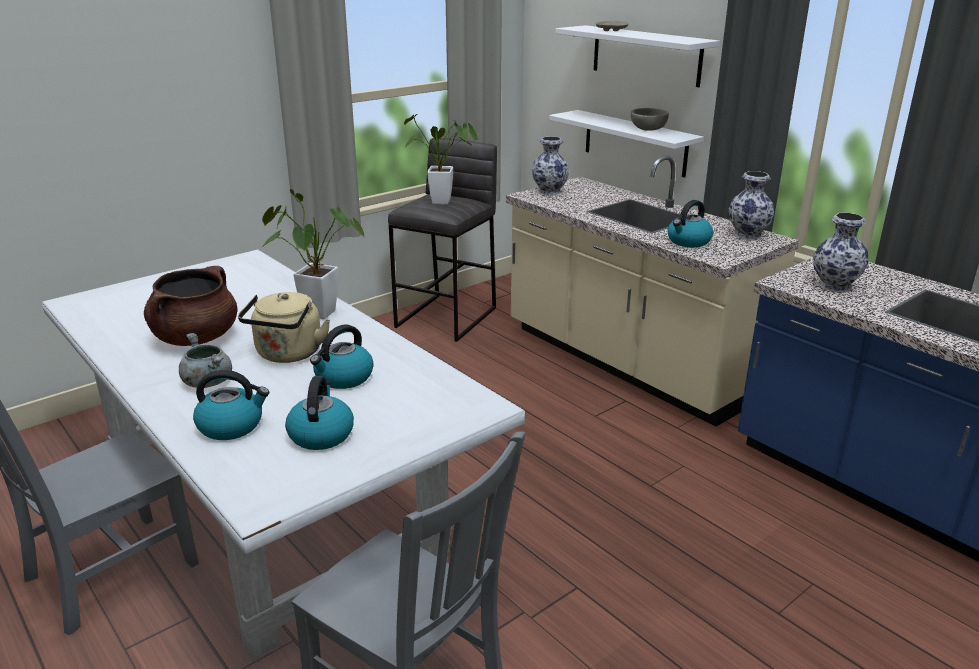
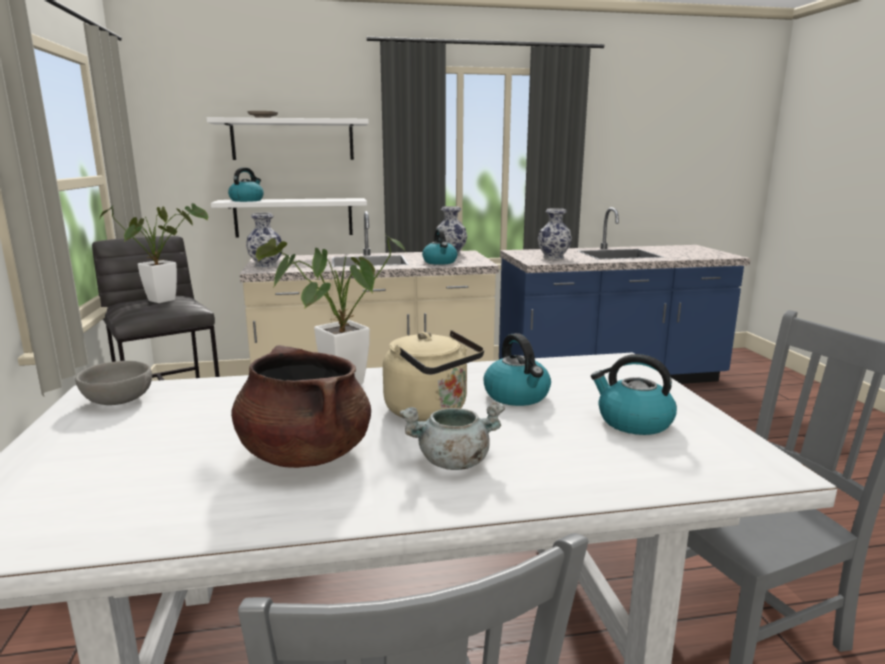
camera: 60 degrees left, 10 degrees down
kettle [193,370,269,440] -> kettle moved to [228,167,264,202]
grey bowl [631,108,669,131] -> grey bowl moved to [75,361,152,405]

